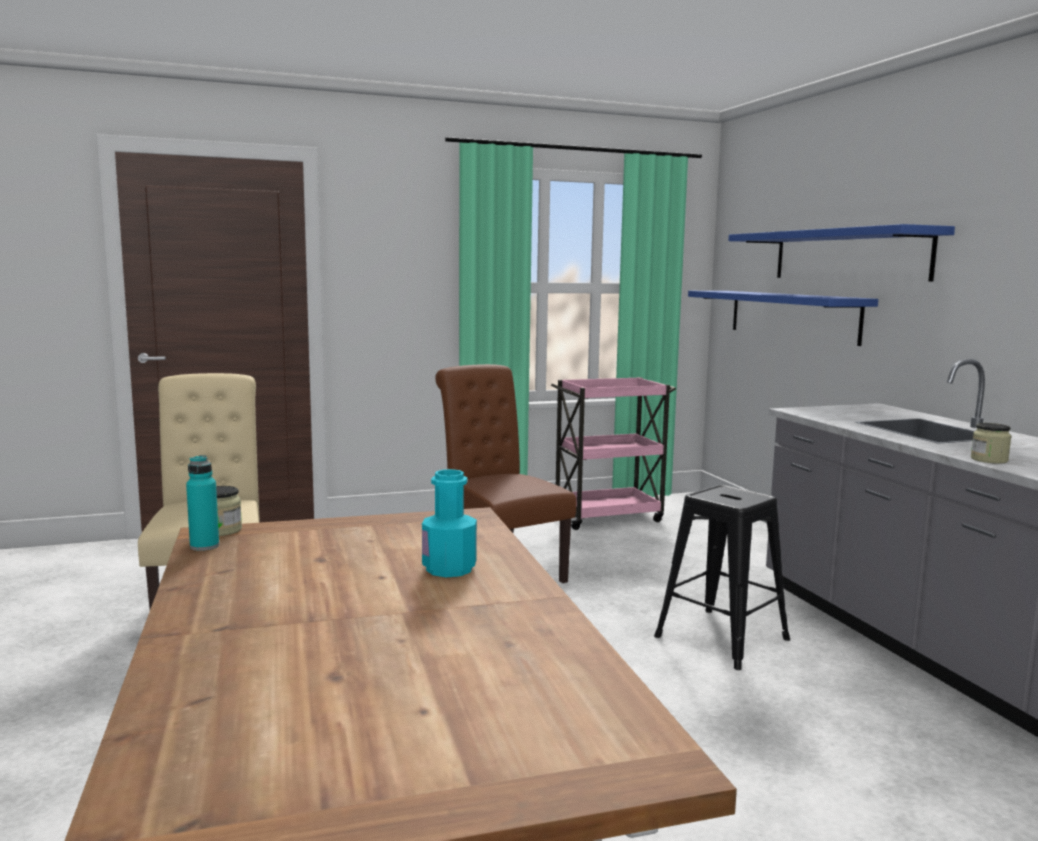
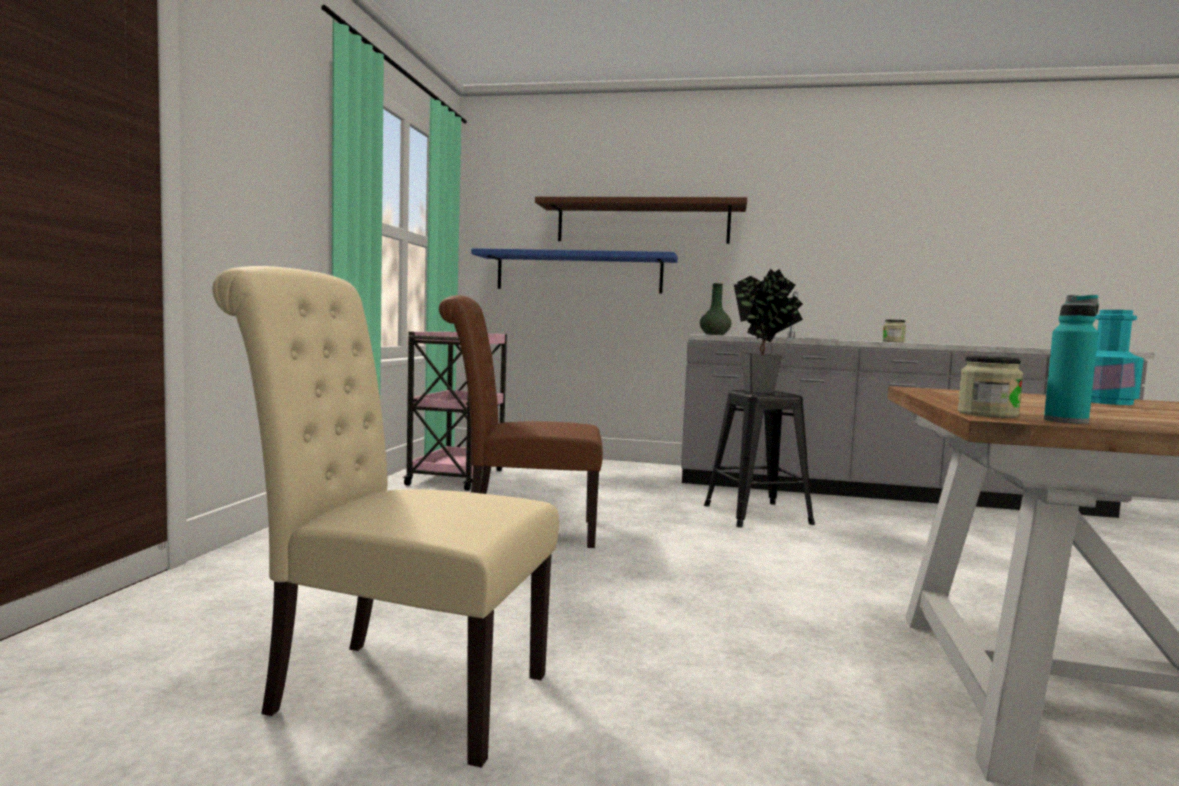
camera: 60 degrees left, 5 degrees down
blue shelf [728,224,955,282] -> brown shelf [535,197,747,244]
none -> green vase [700,283,731,335]
none -> potted plant [734,268,803,393]

